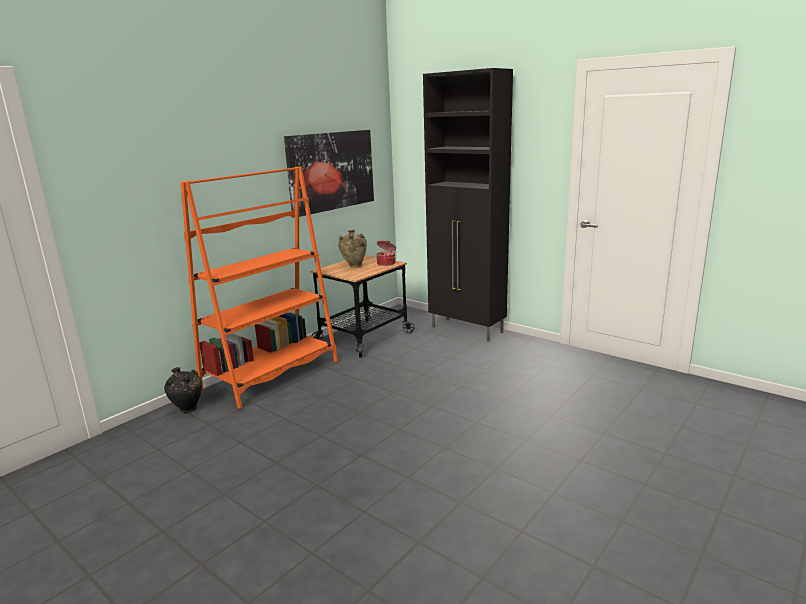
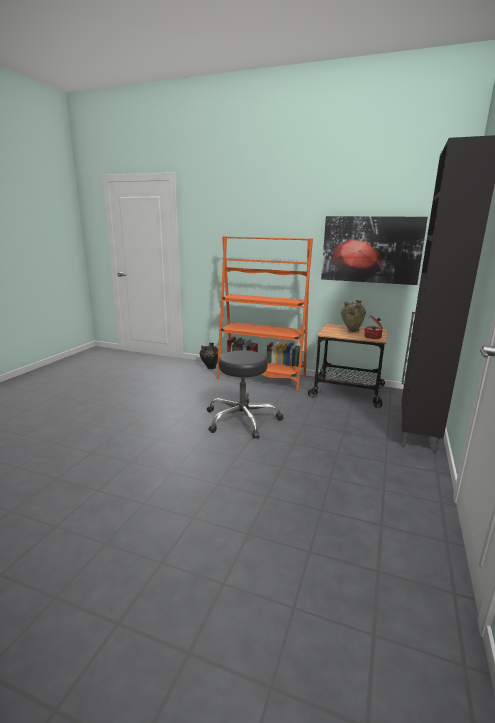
camera: 70 degrees right, 0 degrees up
none -> black stool [207,350,283,439]

